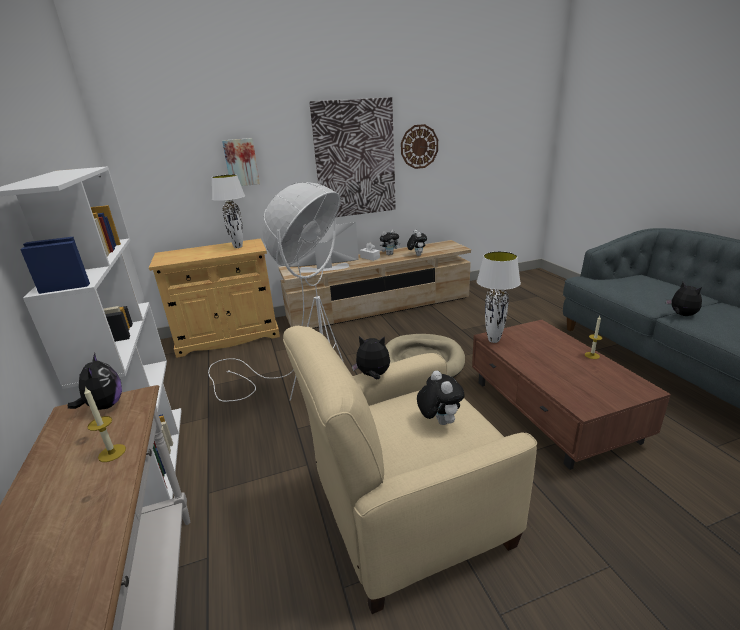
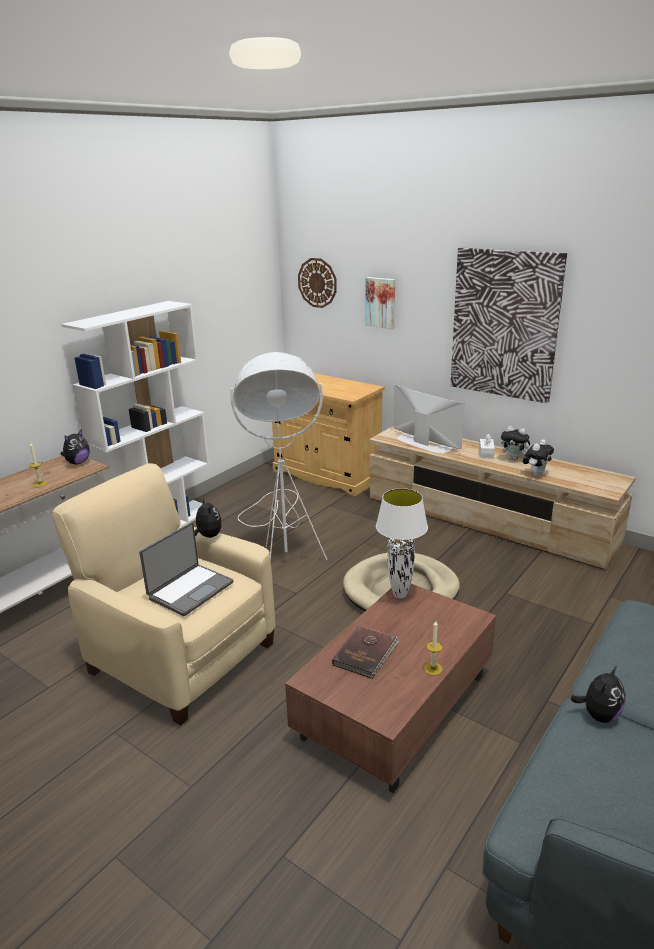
camera: 55 degrees right, 0 degrees up
white table lamp [212,175,245,248] -> none
wall clock [401,124,438,169] -> wall clock moved to [298,258,337,308]
plush toy [417,371,465,425] -> laptop [139,522,234,616]
none -> brown book [332,625,399,679]

